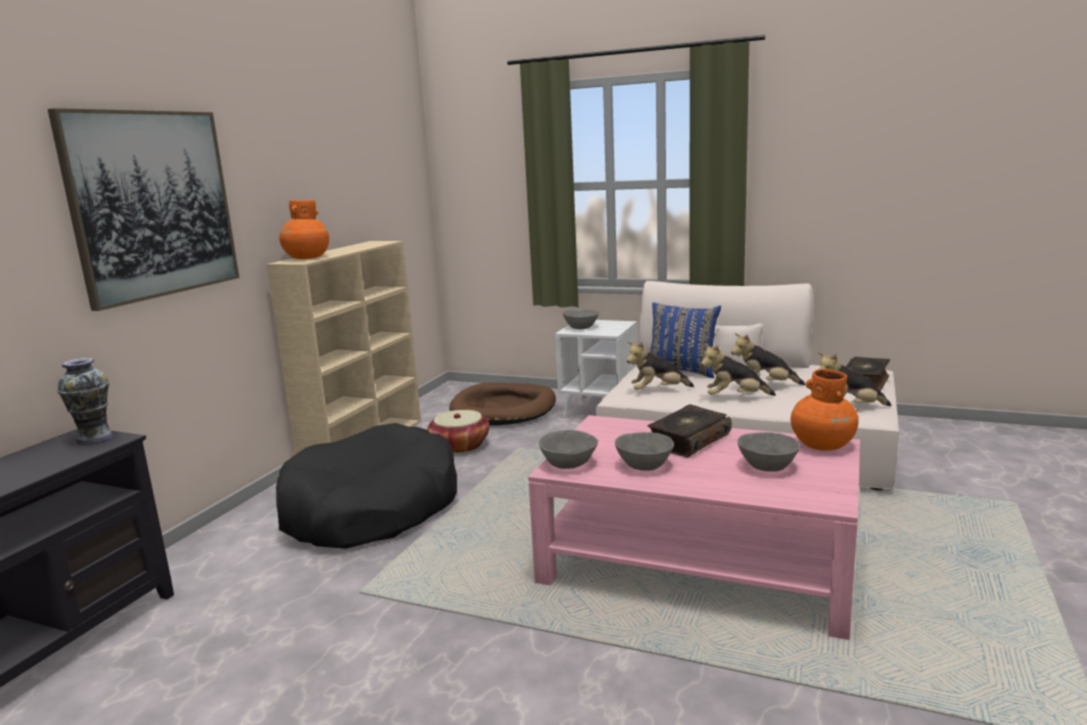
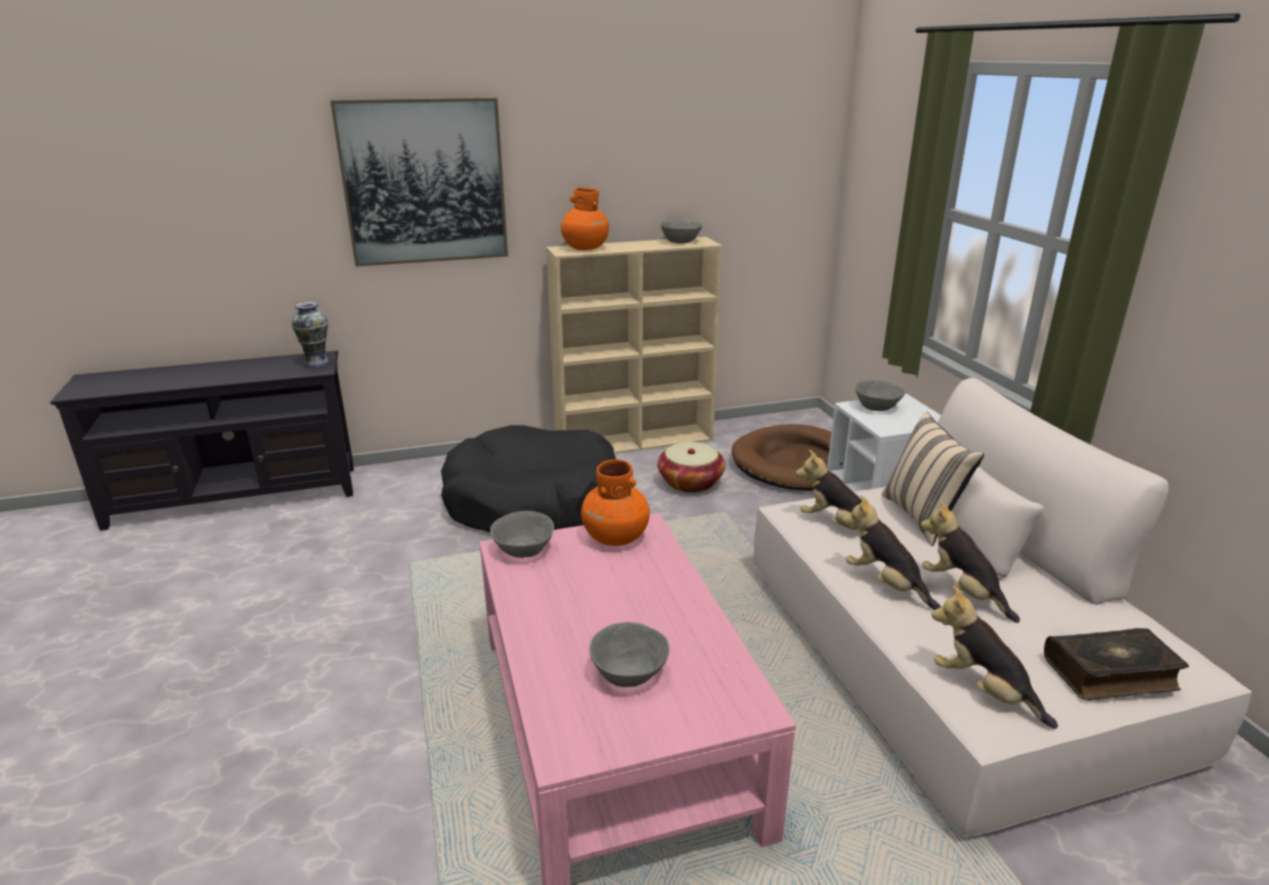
camera: 50 degrees right, 10 degrees up
grey bowl [615,432,674,471] -> grey bowl moved to [660,220,703,244]
book [647,404,732,458] -> none
blue pillow [650,302,721,378] -> beige pillow [882,412,984,546]
orange vase [791,369,859,450] -> orange vase moved to [581,459,650,546]

